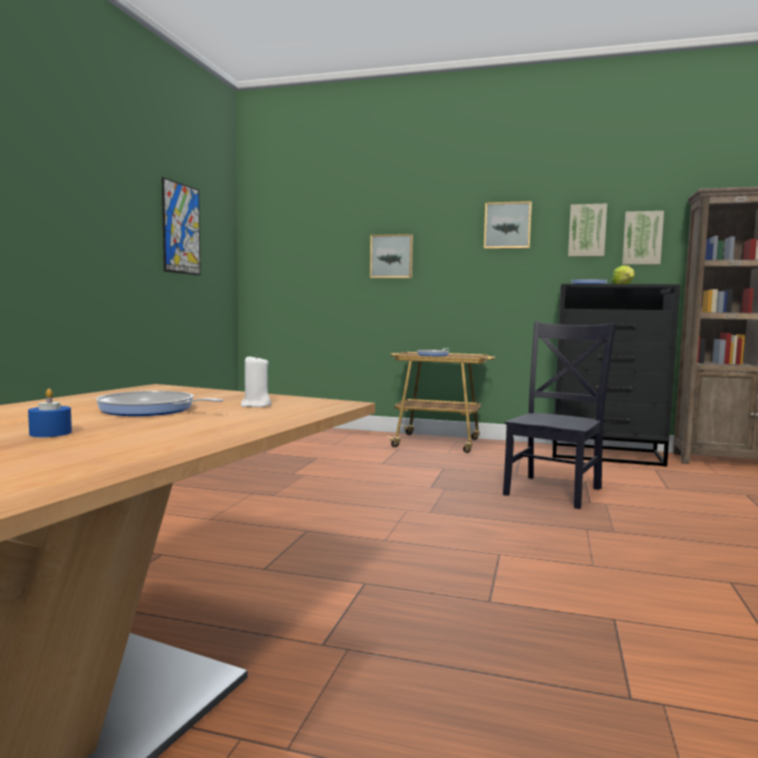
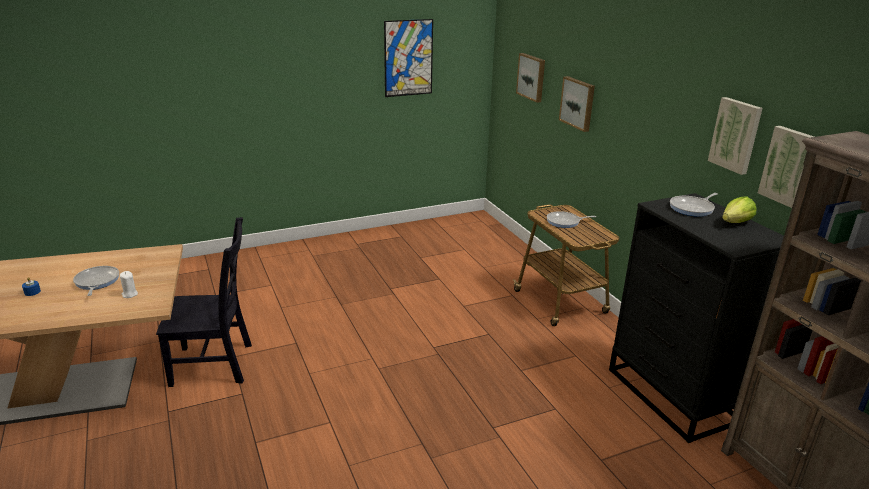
camera: 50 degrees right, 20 degrees up
picture [484,201,532,249] -> picture moved to [516,53,545,103]
black chair [503,321,617,509] -> black chair moved to [156,217,252,387]

